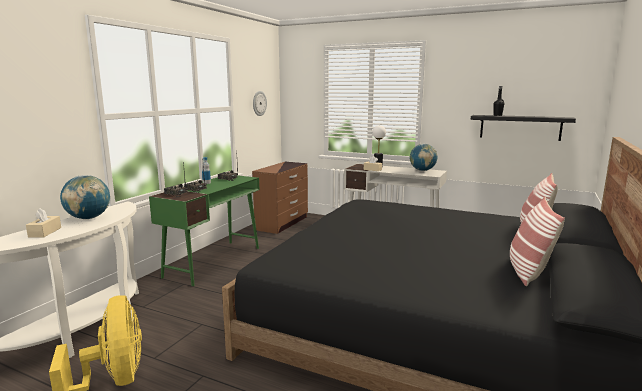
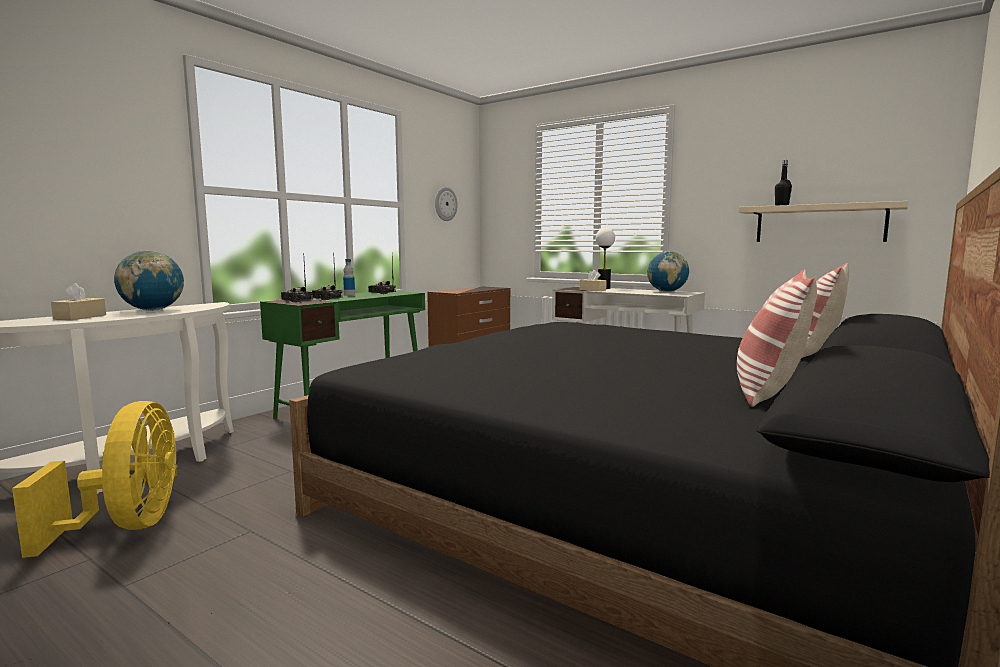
camera: 10 degrees right, 5 degrees down
black shelf [471,115,576,141] -> beige shelf [738,201,908,242]

